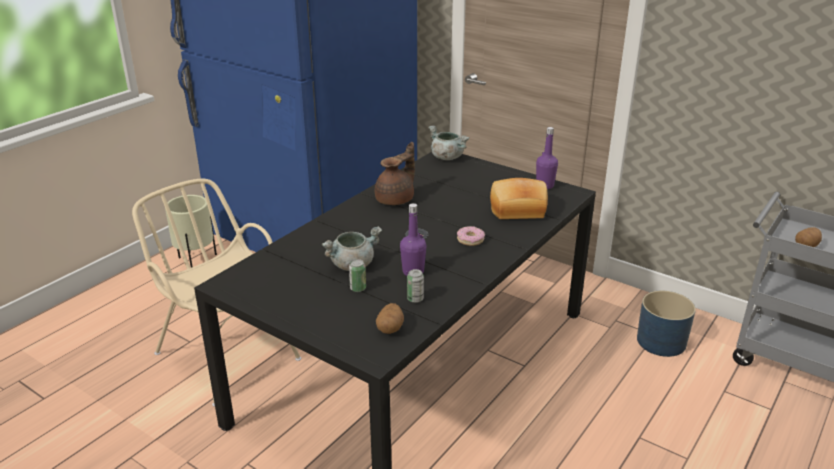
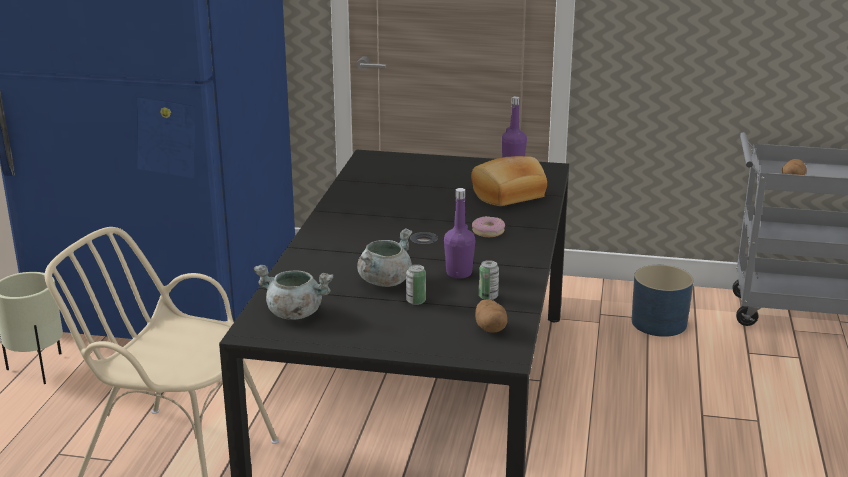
camera: 25 degrees left, 5 degrees down
brown teapot [375,142,415,205] -> none
grey cooking pot [428,125,470,160] -> grey cooking pot moved to [253,265,334,320]

